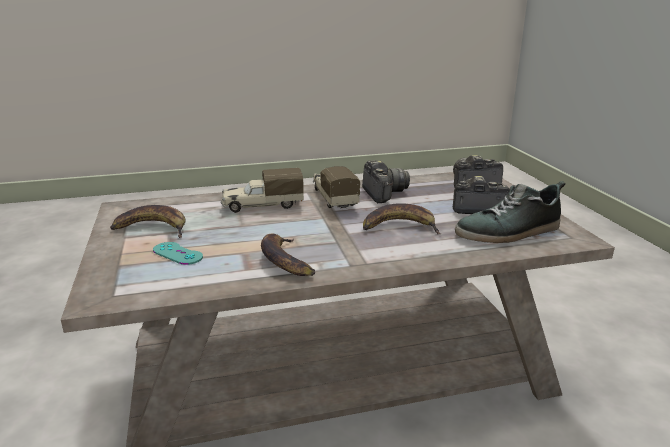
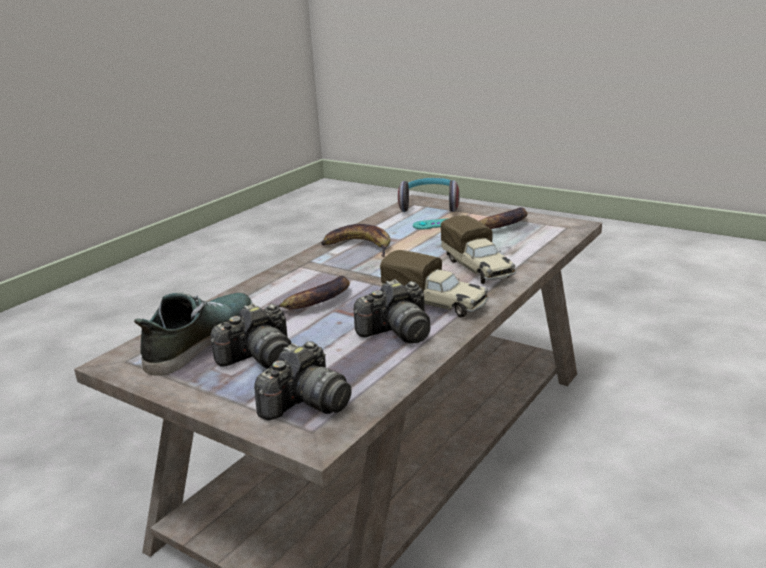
camera: 140 degrees right, 0 degrees up
toy truck [221,168,304,213] -> toy truck turned 120 degrees clockwise [441,216,516,284]
camera [362,160,410,203] -> camera turned 60 degrees counterclockwise [354,279,430,343]
none -> headphones [398,178,460,212]

